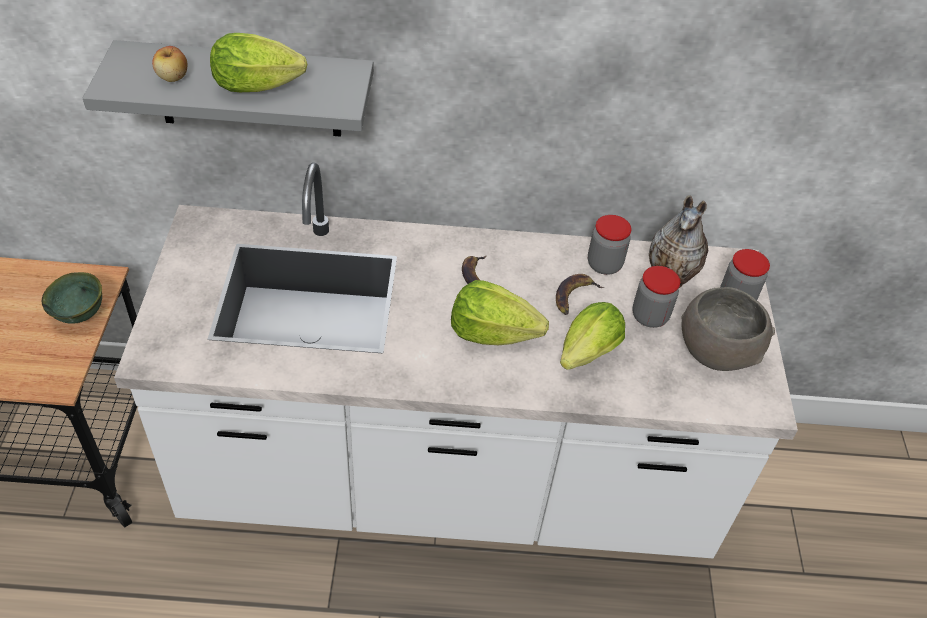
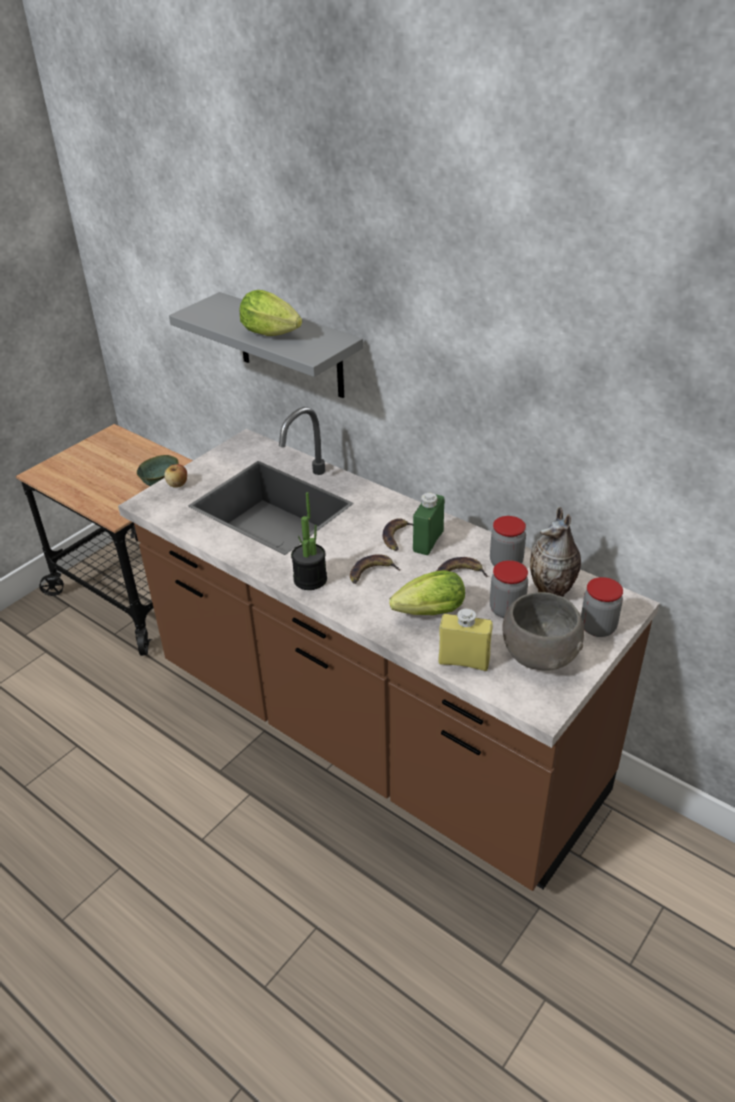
camera: 40 degrees right, 10 degrees down
white counter [114,162,798,558] -> brown counter [118,407,660,891]
apple [152,46,188,82] -> apple moved to [164,464,187,488]
lettuce [451,280,549,345] -> banana [350,555,402,584]
none -> potted plant [291,492,327,590]
none -> green bottle [413,493,444,555]
none -> yellow bottle [439,609,493,671]

